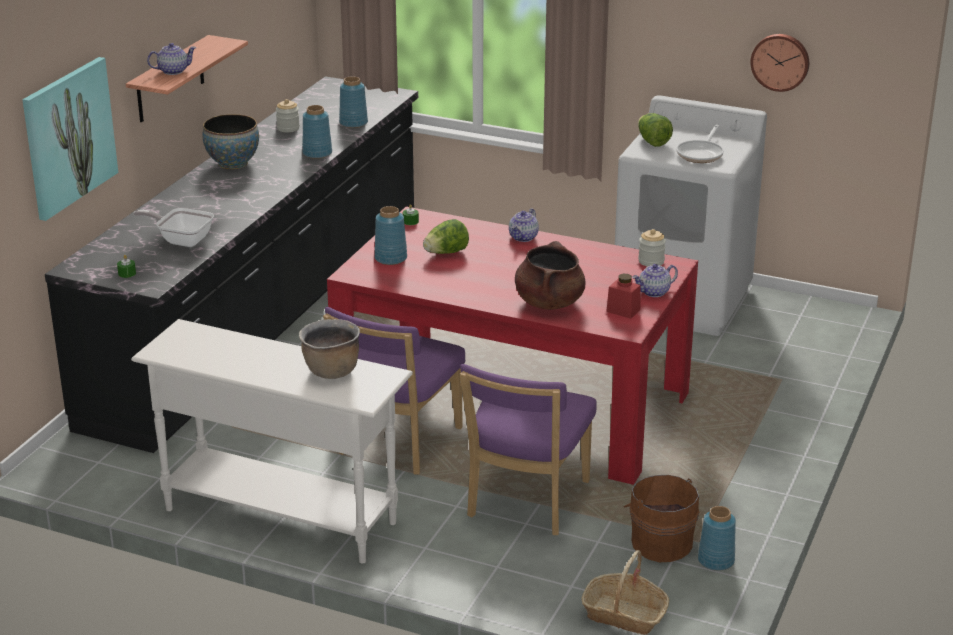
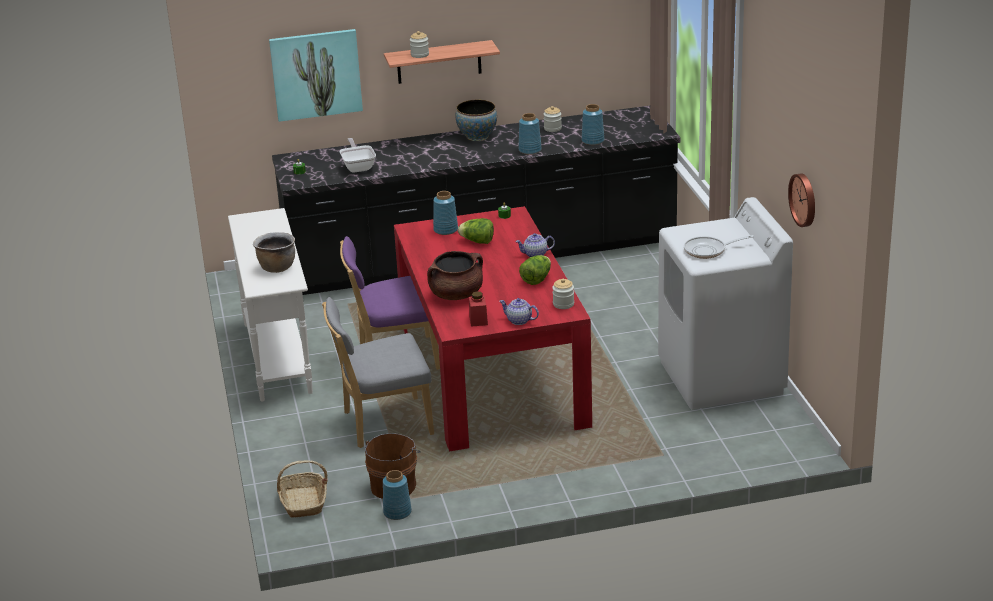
camera: 55 degrees right, 0 degrees up
teapot [147,43,196,75] -> jar [410,31,429,58]
purple chair [460,364,597,535] -> grey chair [322,297,434,448]
lettuce [638,113,673,147] -> lettuce moved to [519,255,551,285]

